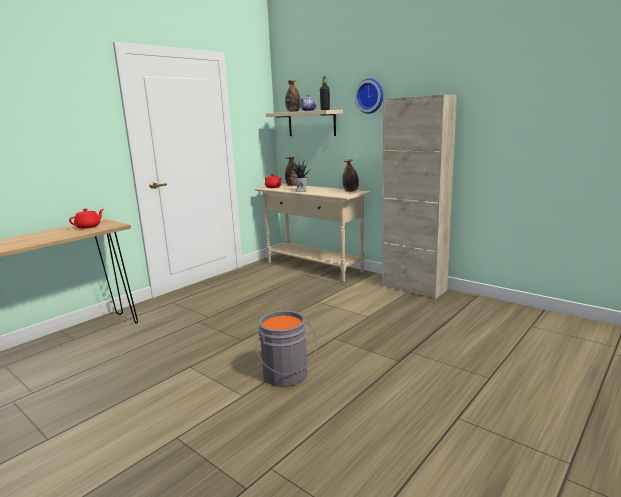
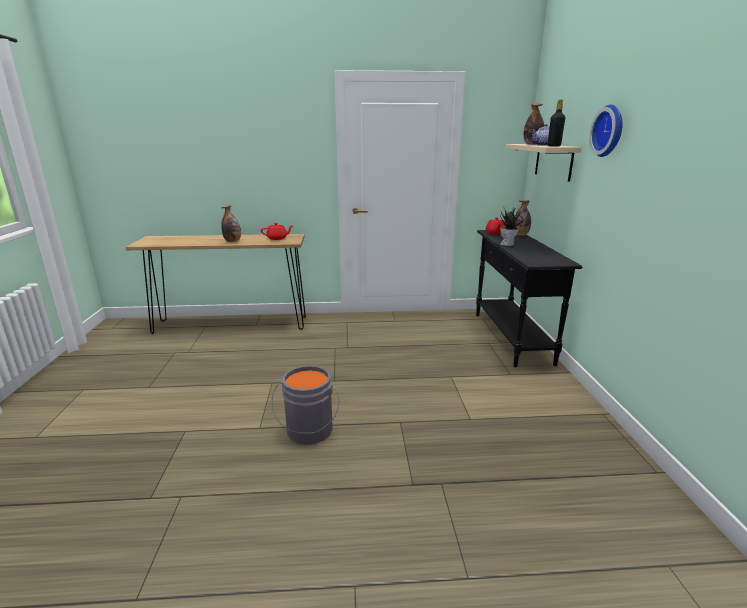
camera: 45 degrees right, 5 degrees up
beige console table [255,184,371,282] -> black console table [476,230,583,367]
bottle [342,159,359,192] -> bottle moved to [221,205,241,242]
beige cabinet [382,95,457,299] -> none

